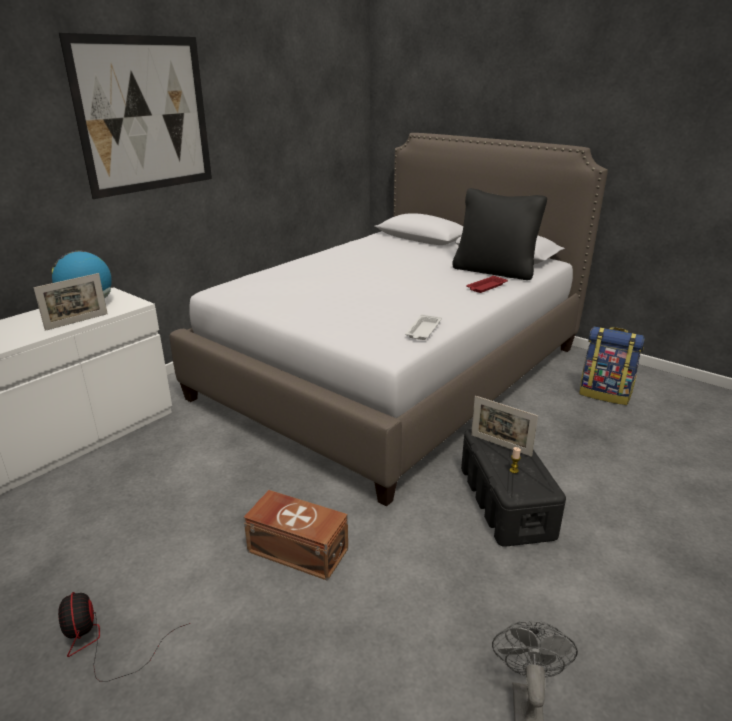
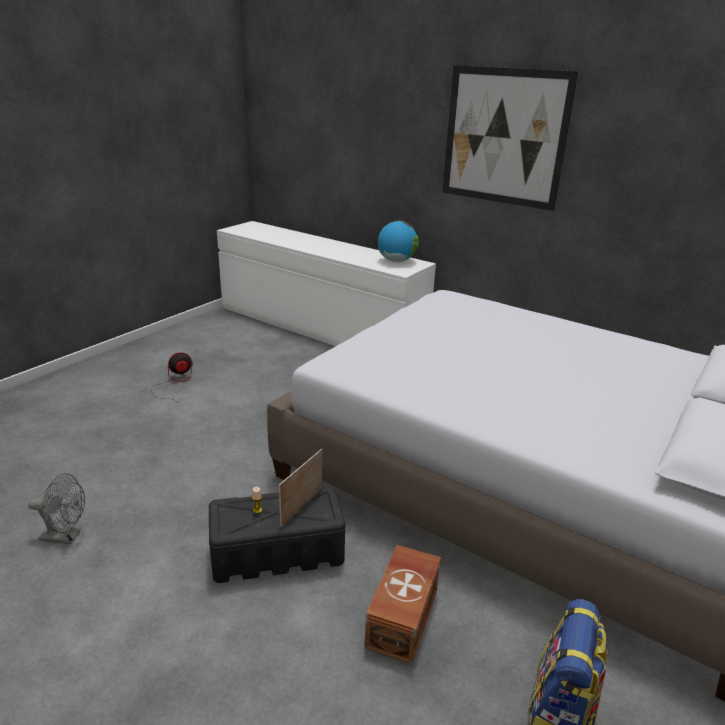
camera: 85 degrees right, 0 degrees up
picture frame [34,273,108,331] -> none
brown storage box [243,490,348,581] -> brown storage box moved to [364,545,441,664]
white tray [405,314,442,340] -> none
black pillow [452,188,547,280] -> none
red tray [466,276,508,293] -> none

